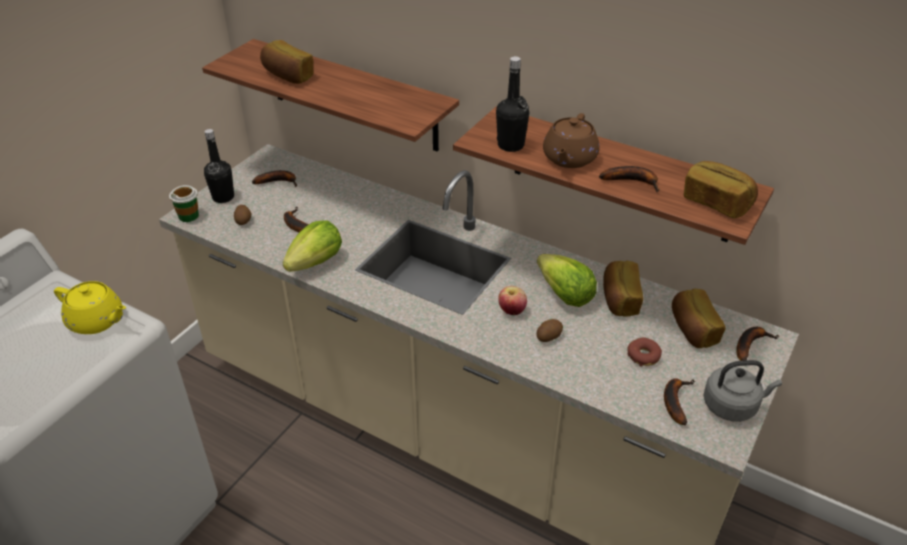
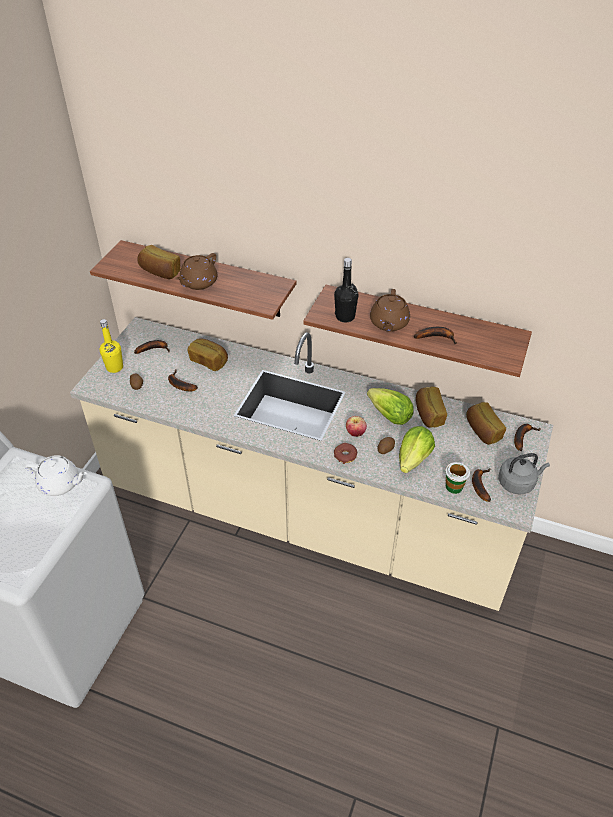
camera: 10 degrees left, 5 degrees up
yellow teapot [54,281,126,334] -> white teapot [25,455,87,496]
cup [169,185,199,222] -> cup moved to [445,462,470,494]
black bottle [204,129,234,203] -> yellow bottle [99,319,123,373]
lettuce [283,220,342,272] -> lettuce moved to [399,426,435,473]
donut [628,337,662,367] -> donut moved to [334,443,357,464]
bread [683,161,758,218] -> bread moved to [188,338,228,371]
none -> brown teapot [176,253,217,290]

